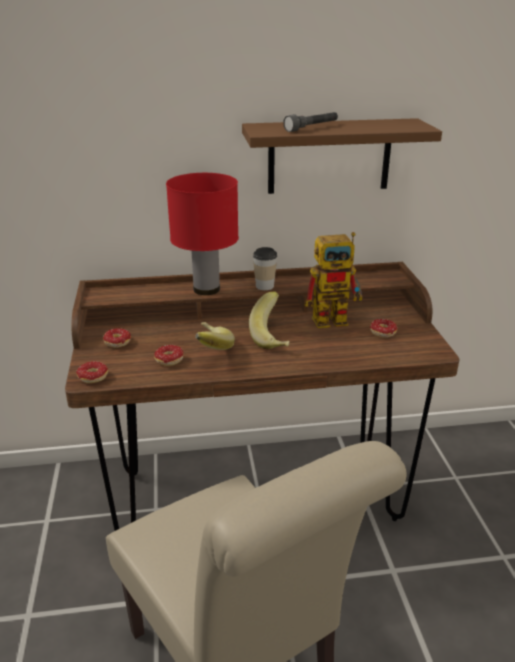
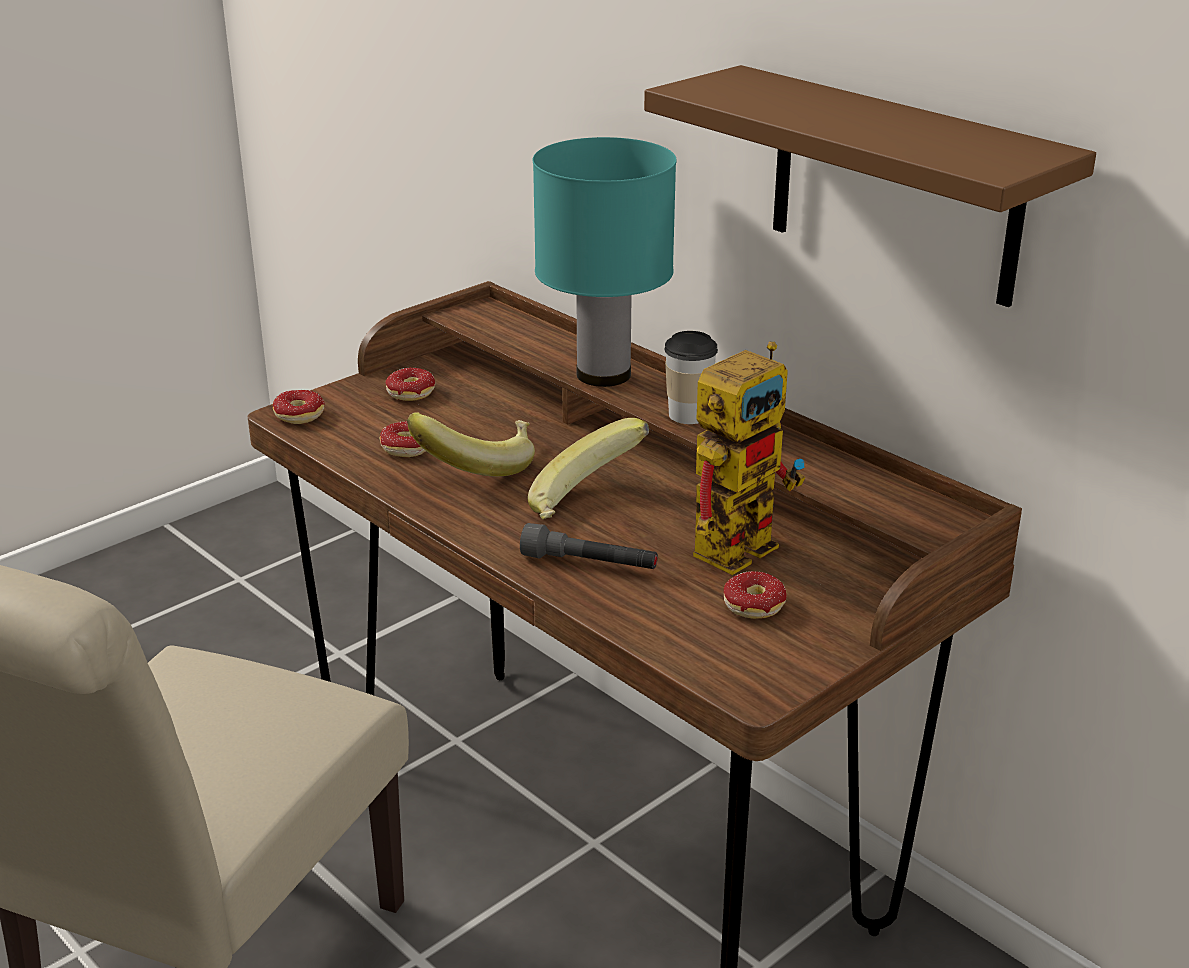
camera: 55 degrees right, 0 degrees up
red table lamp [166,173,239,295] -> turquoise table lamp [533,137,677,387]
grey flashlight [283,112,338,132] -> grey flashlight moved to [520,523,658,569]
toy robot [305,232,362,328] -> toy robot turned 90 degrees counterclockwise [693,342,805,575]

